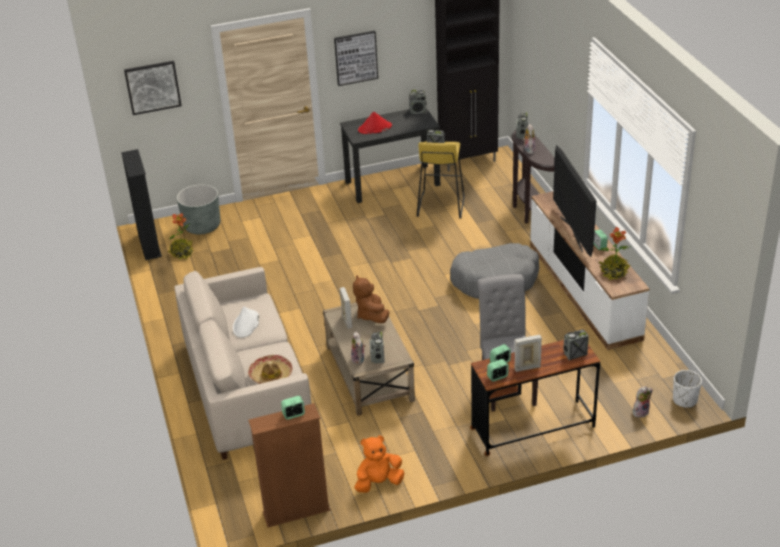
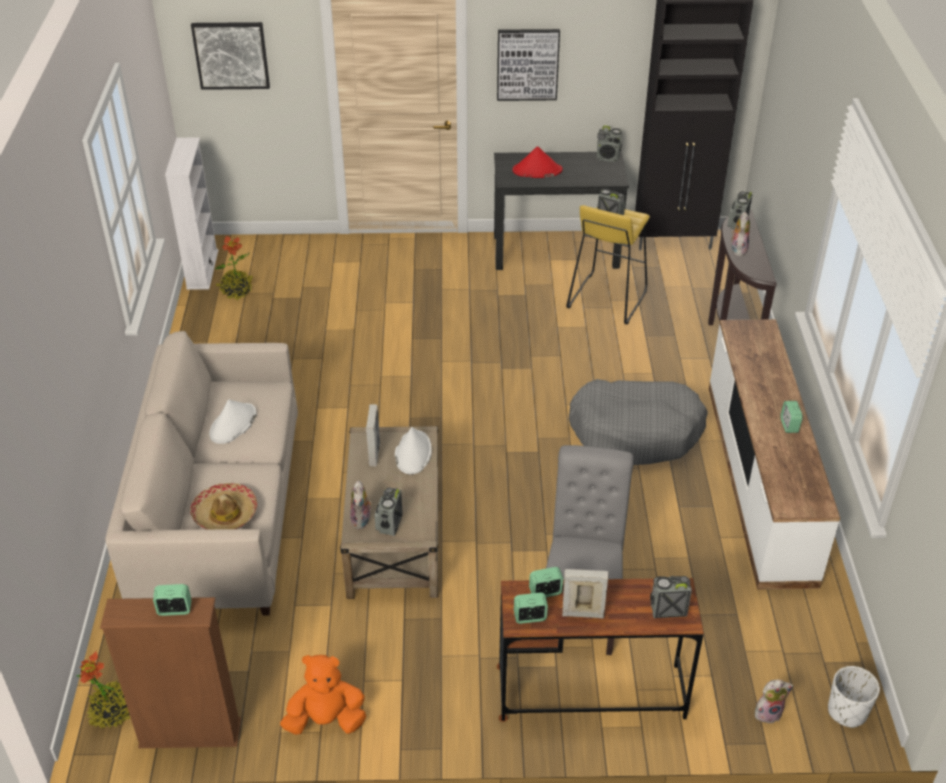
camera: 15 degrees right, 5 degrees up
black bookcase [121,149,162,260] -> white bookcase [165,137,218,290]
grey planter [177,184,220,234] -> none
brown plush toy [353,275,389,323] -> white hat [395,427,432,474]
television [553,145,597,257] -> none
potted plant [599,226,631,280] -> potted plant moved to [77,651,130,728]

